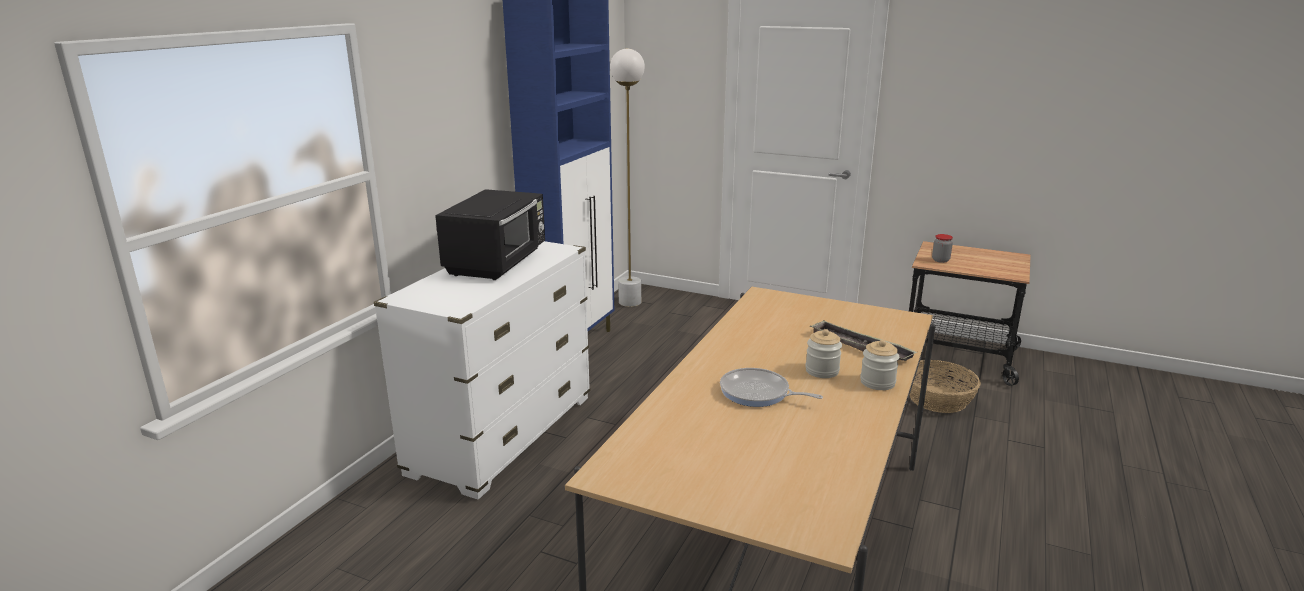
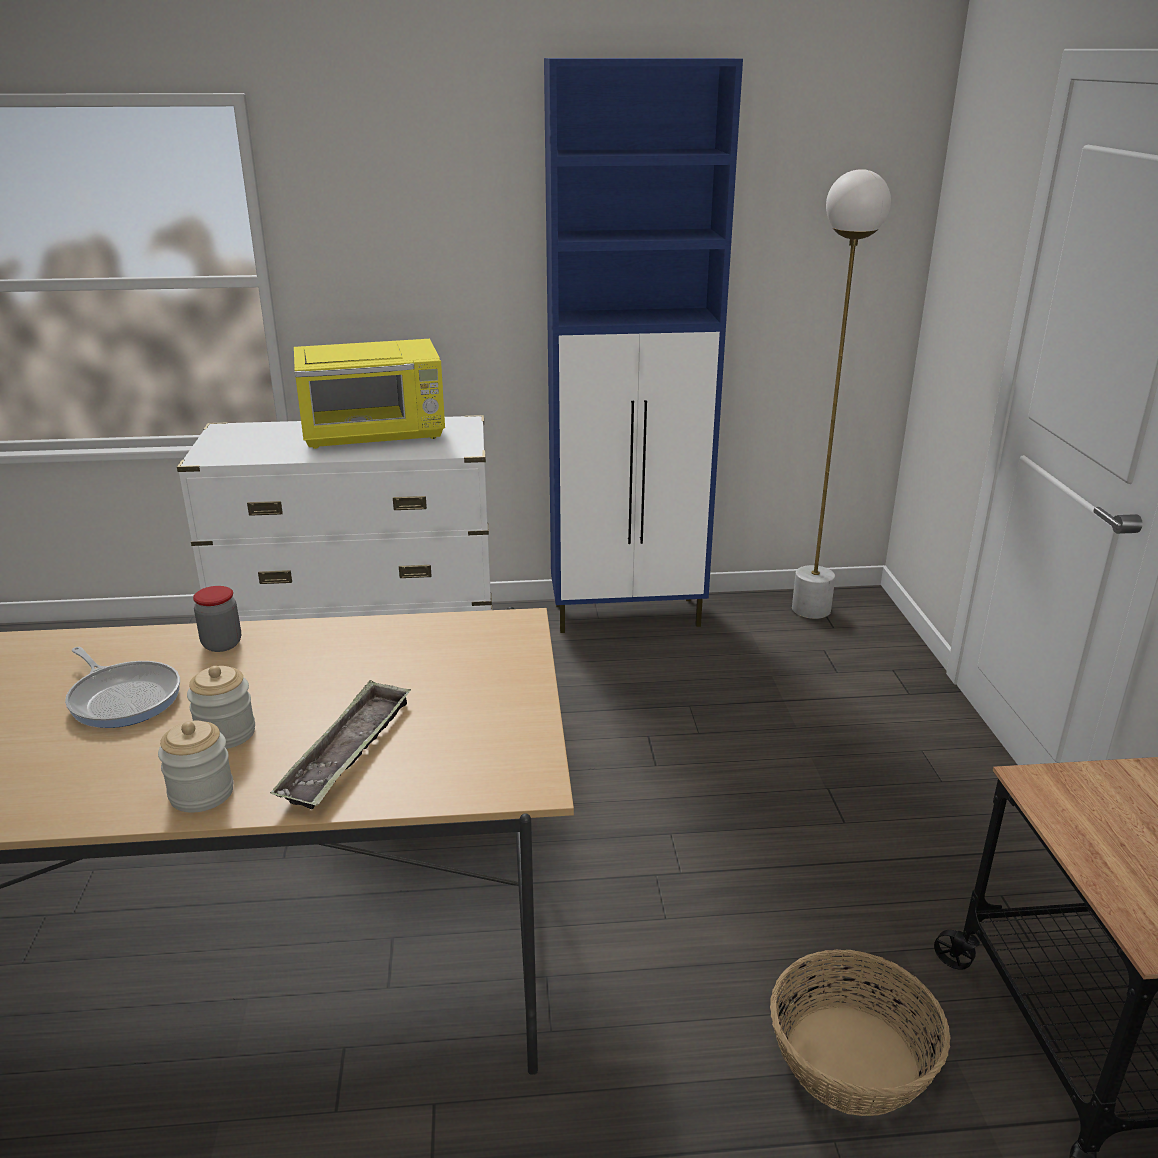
camera: 60 degrees right, 5 degrees up
black microwave [435,189,545,280] -> yellow microwave [294,339,445,449]
frying pan [720,368,823,407] -> frying pan turned 135 degrees clockwise [65,647,180,728]
jar [932,234,953,263] -> jar moved to [193,586,241,652]

